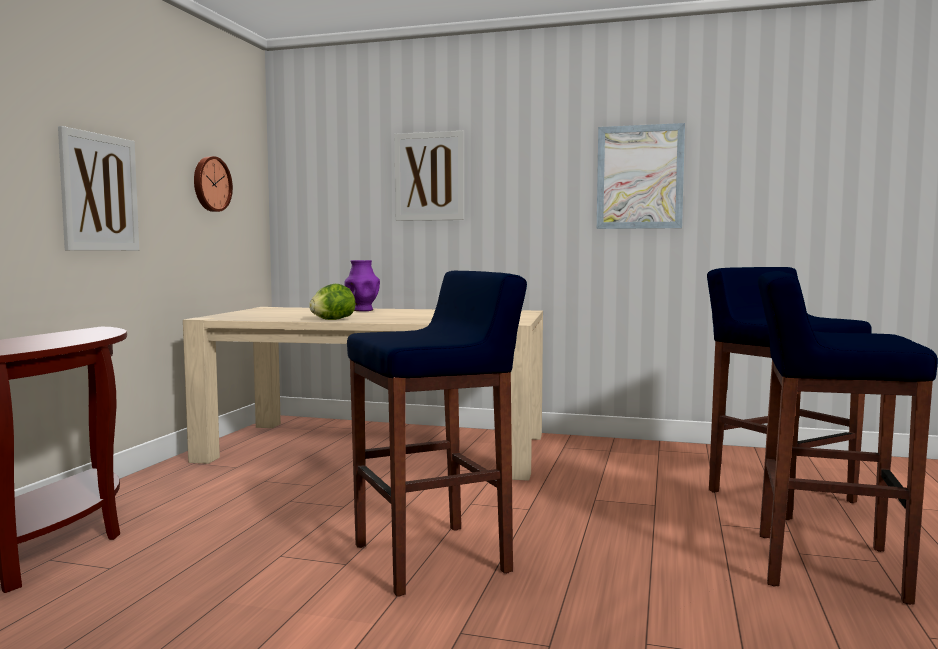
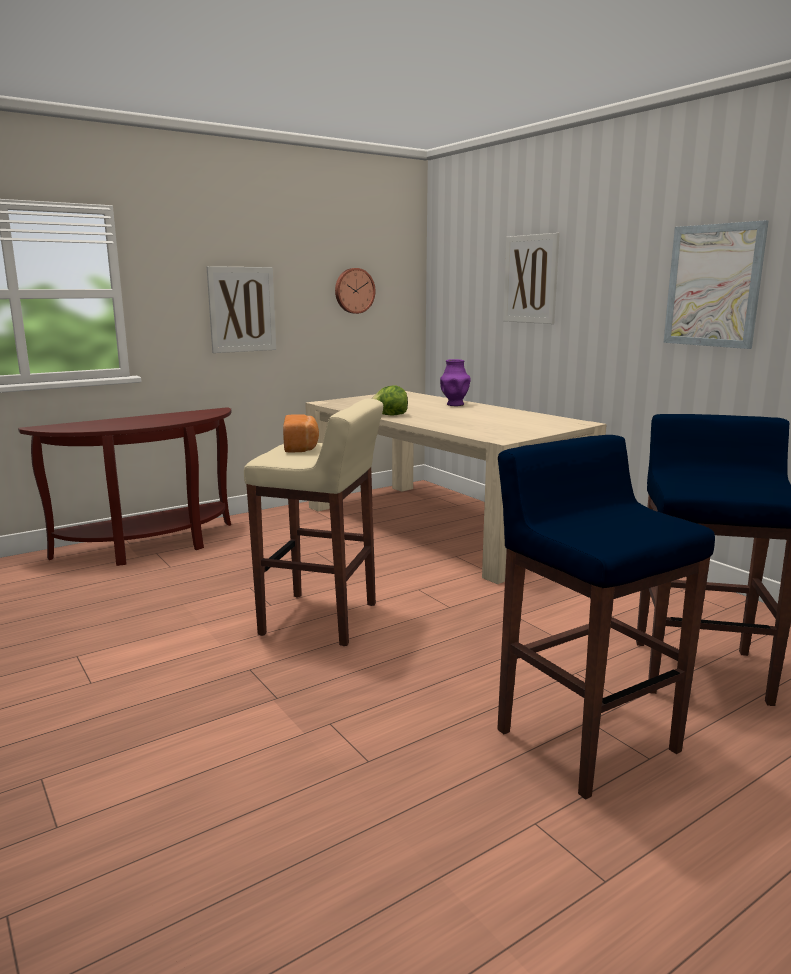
camera: 40 degrees right, 10 degrees up
blue stool [347,271,527,597] -> beige stool [244,398,383,646]
none -> bread [283,414,319,452]

